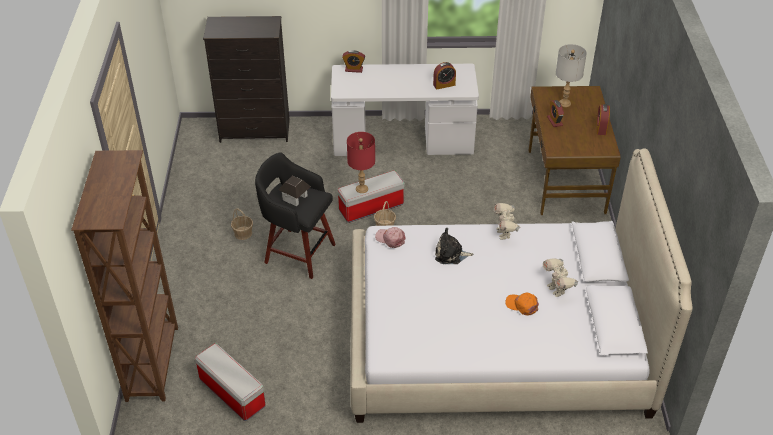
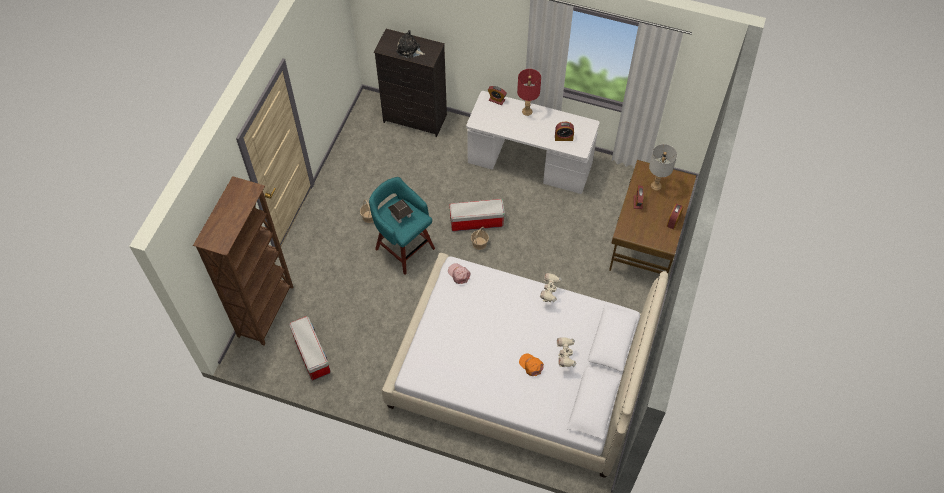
camera: 20 degrees right, 15 degrees up
black stool [255,152,336,279] -> turquoise stool [369,177,435,275]
red table lamp [347,132,375,193] -> red table lamp moved to [517,69,541,116]
plush toy [435,228,474,264] -> plush toy moved to [396,30,425,58]

